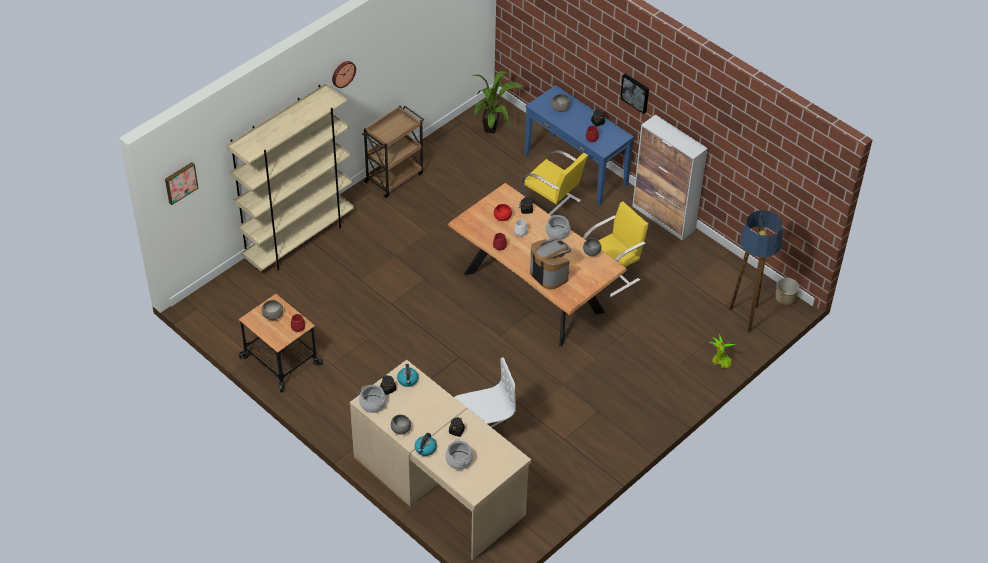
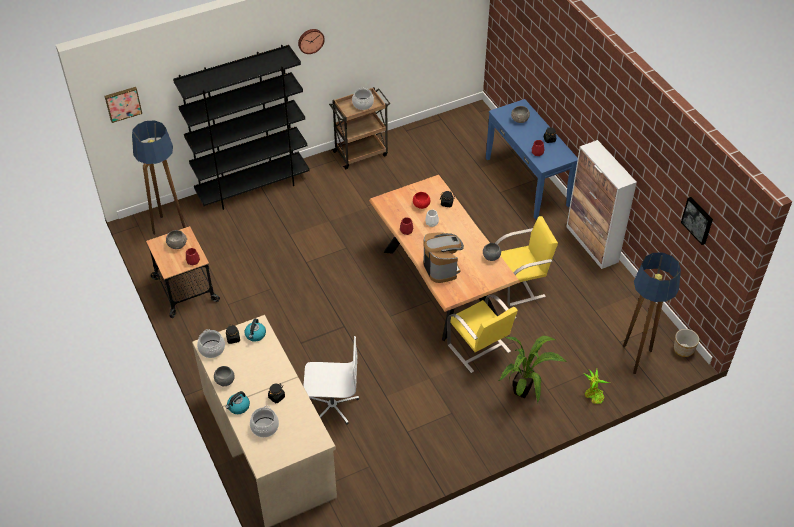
camera: 20 degrees right, 0 degrees up
beige bookcase [226,83,354,271] -> black bookcase [173,45,310,210]
potted plant [472,71,525,133] -> potted plant moved to [499,336,567,403]
yellow chair [522,150,588,215] -> yellow chair moved to [447,294,518,373]
cooking pot [545,215,570,240] -> cooking pot moved to [352,87,374,110]
picture [620,74,649,114] -> picture moved to [681,197,713,245]
none -> floor lamp [132,120,186,235]

